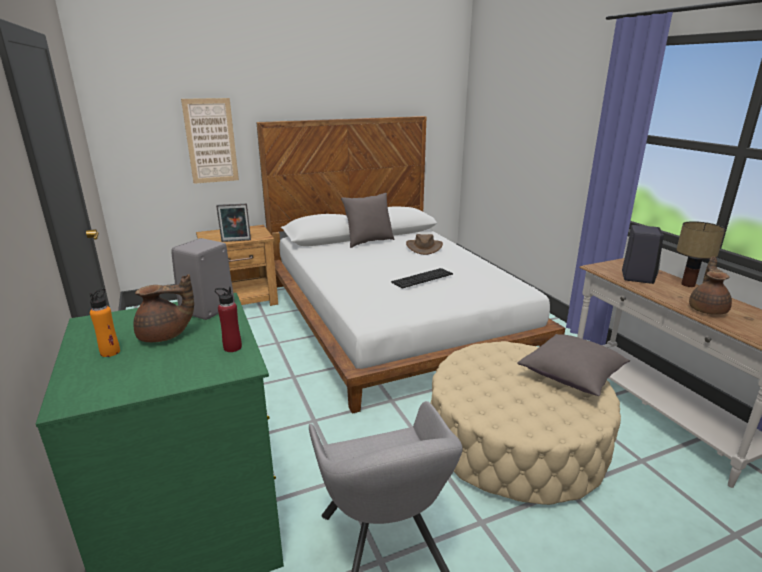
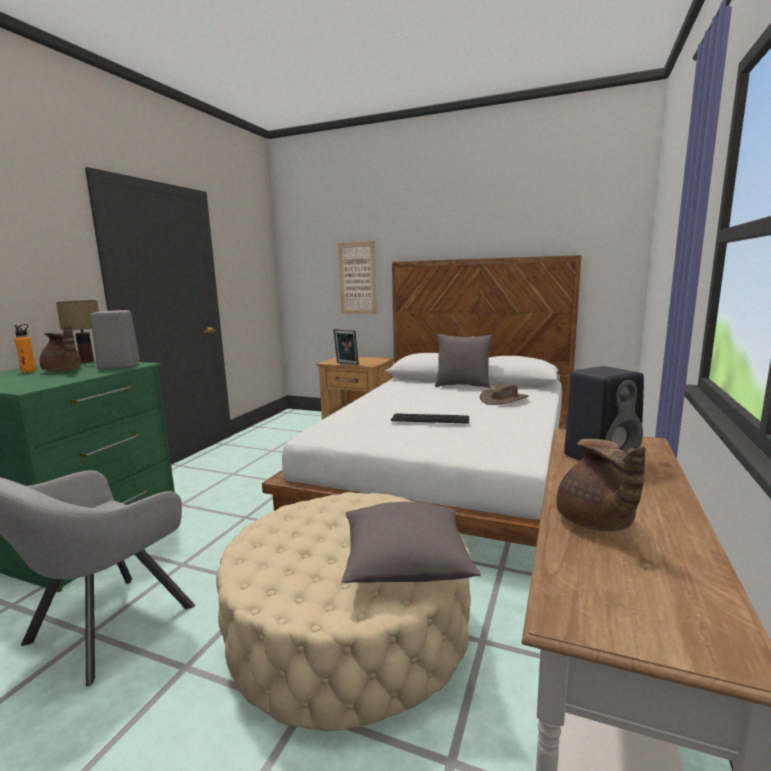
camera: 45 degrees right, 10 degrees down
red bottle [215,287,242,352] -> none
table lamp [676,221,725,287] -> table lamp moved to [56,300,99,363]
brown teapot [689,256,732,315] -> brown teapot turned 105 degrees clockwise [557,439,645,531]

